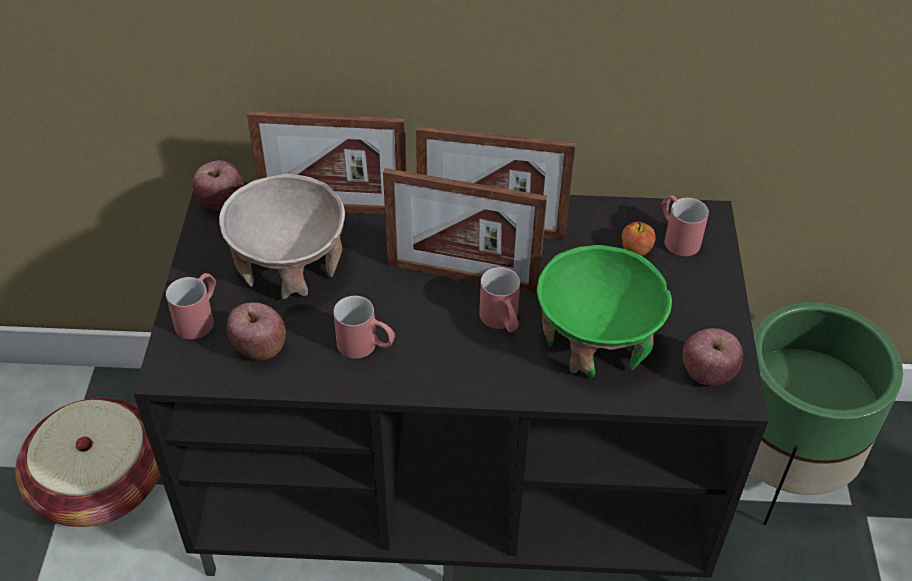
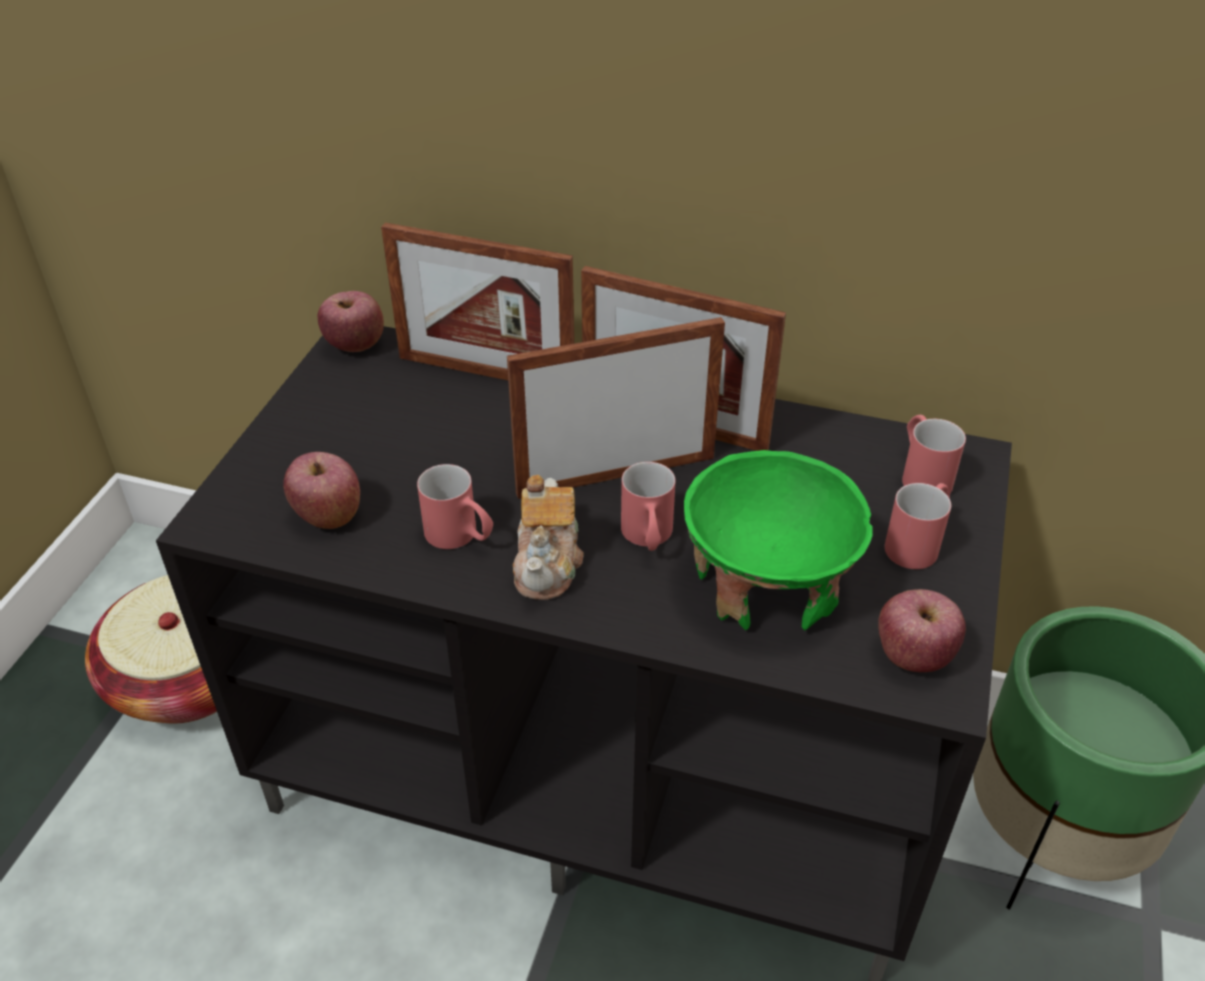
camera: 15 degrees right, 5 degrees down
red mug [166,273,216,339] -> red mug moved to [885,483,951,569]
beige bowl [219,173,345,299] -> none
picture frame [383,168,547,293] -> picture frame turned 135 degrees clockwise [507,317,725,499]
apple [622,222,655,256] -> none
none -> teapot [513,475,583,600]

